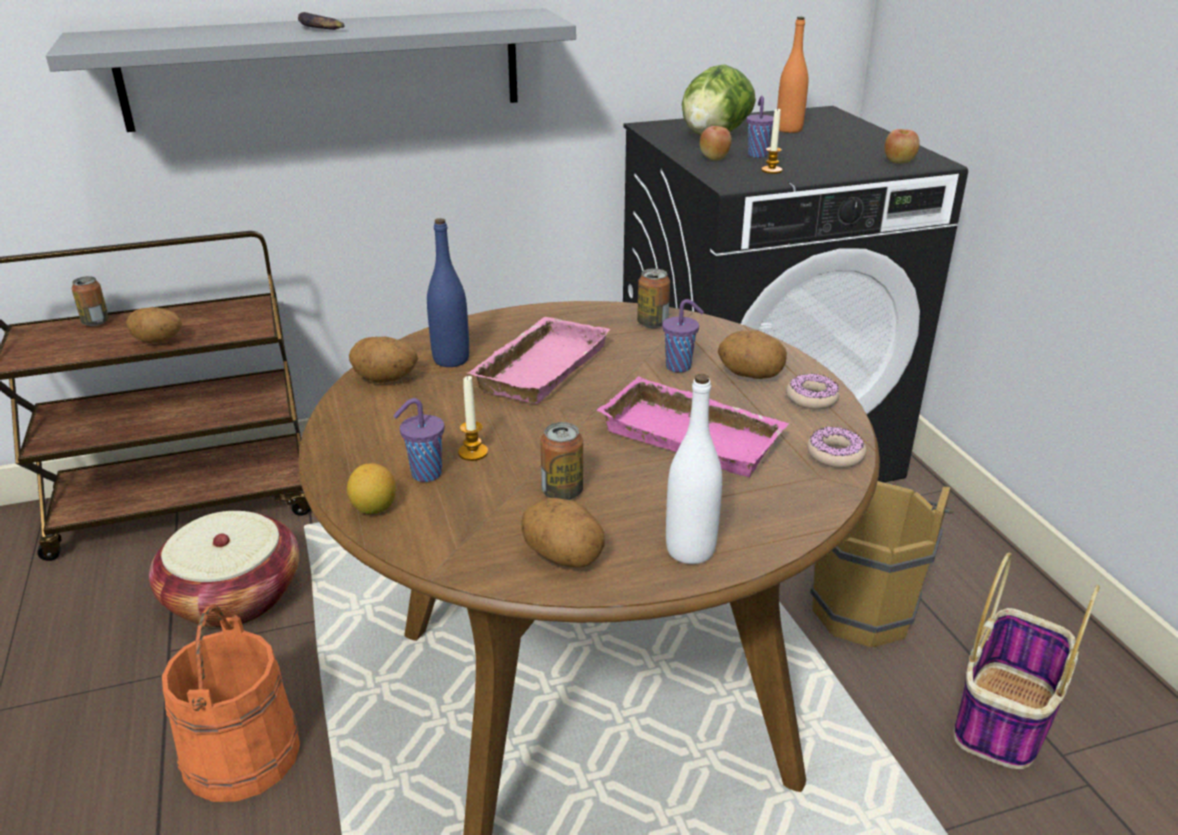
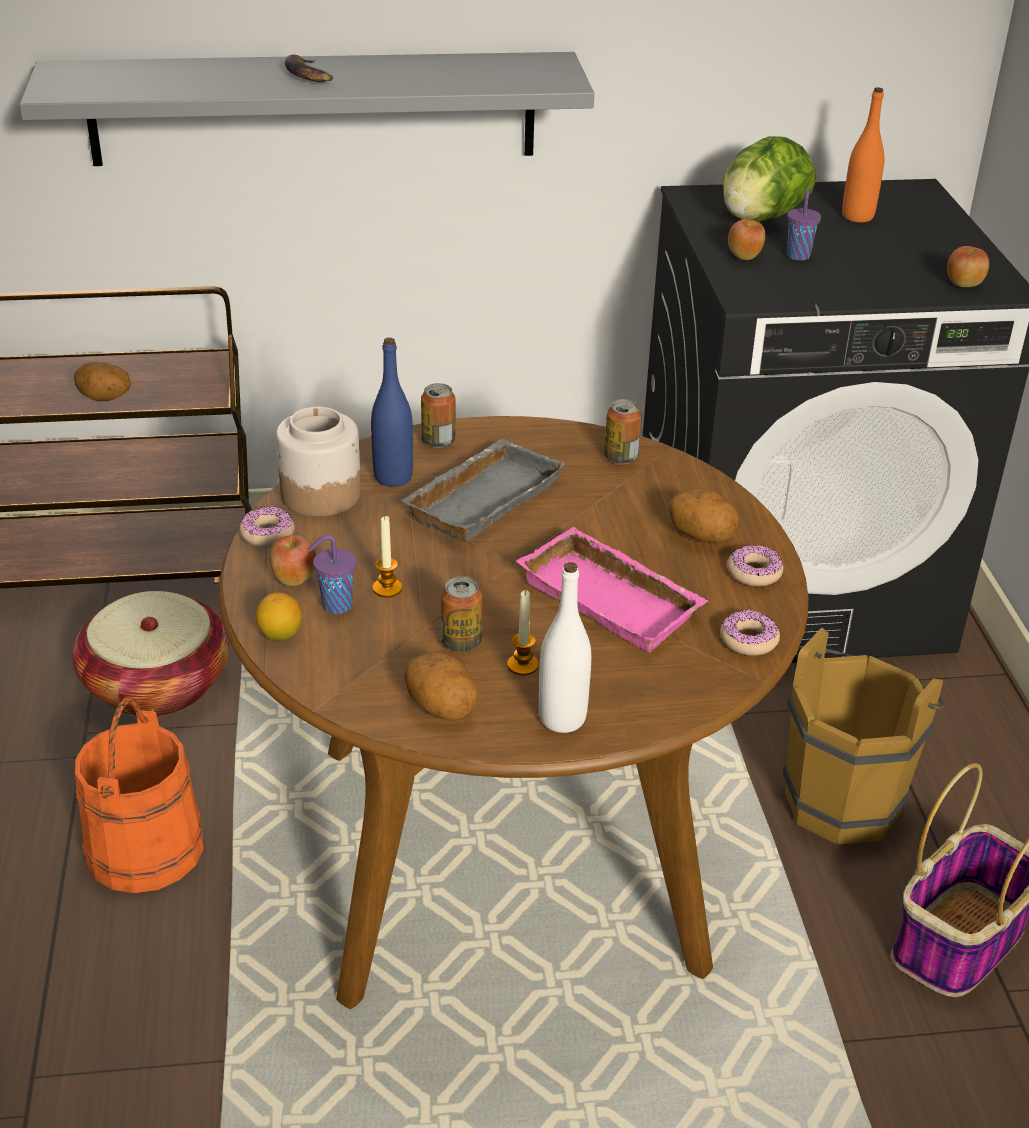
camera: 10 degrees right, 5 degrees up
can [72,276,109,326] -> can moved to [421,383,455,448]
potato [349,337,418,383] -> jar [276,407,361,517]
pink tray [467,317,611,404] -> grey tray [400,439,566,542]
purple cup [662,299,704,372] -> none
candle [761,109,782,174] -> candle moved to [507,590,539,675]
none -> donut [239,506,295,547]
none -> apple [270,535,316,586]

